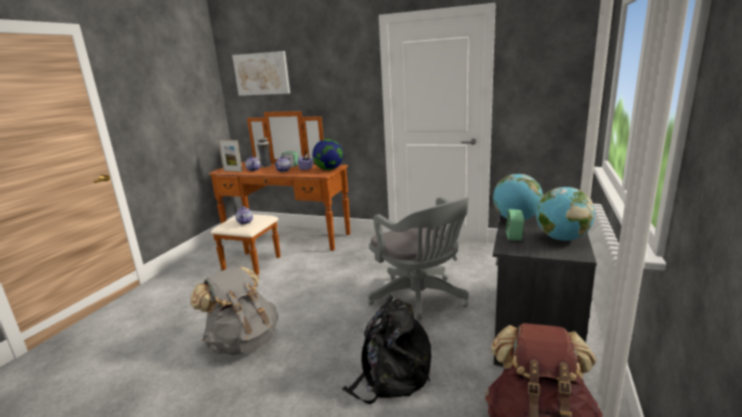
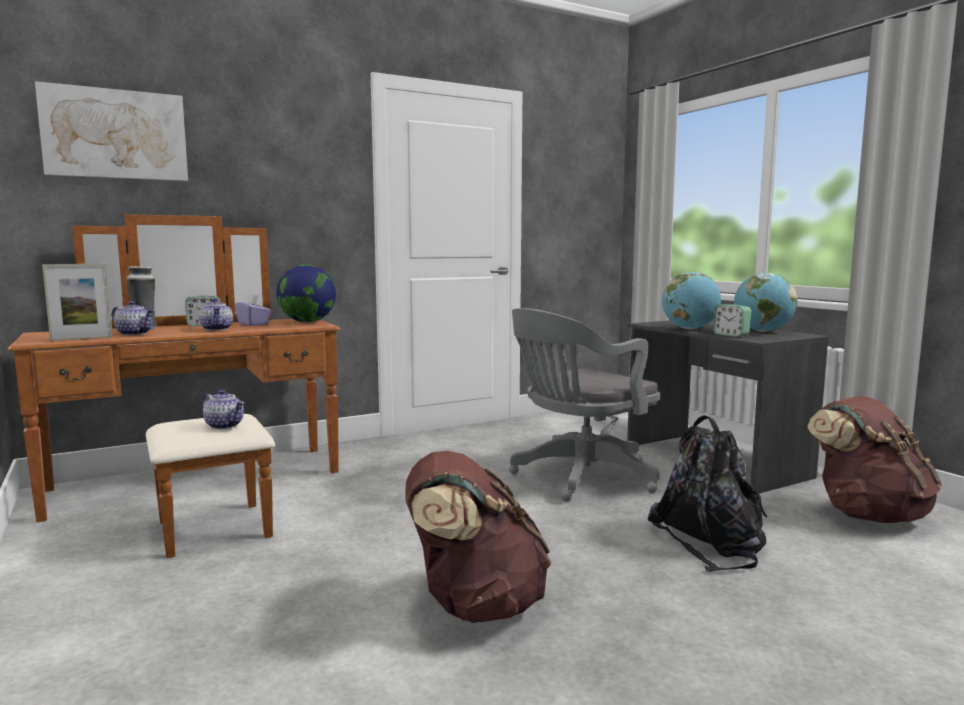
camera: 50 degrees left, 10 degrees down
grey backpack [190,266,278,355] -> brown backpack [405,451,552,623]
grey office chair [367,197,469,322] -> grey office chair turned 135 degrees clockwise [509,308,660,502]

